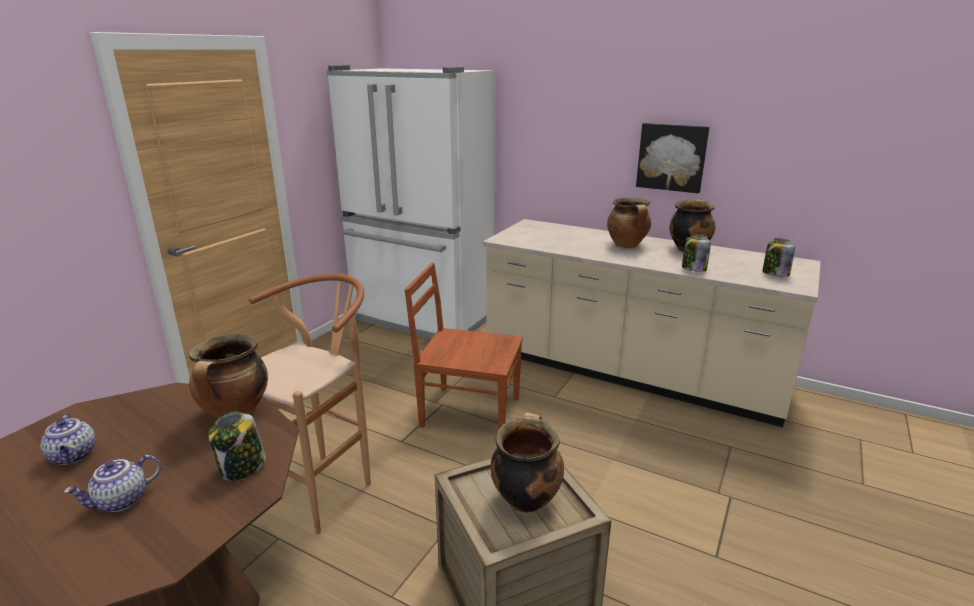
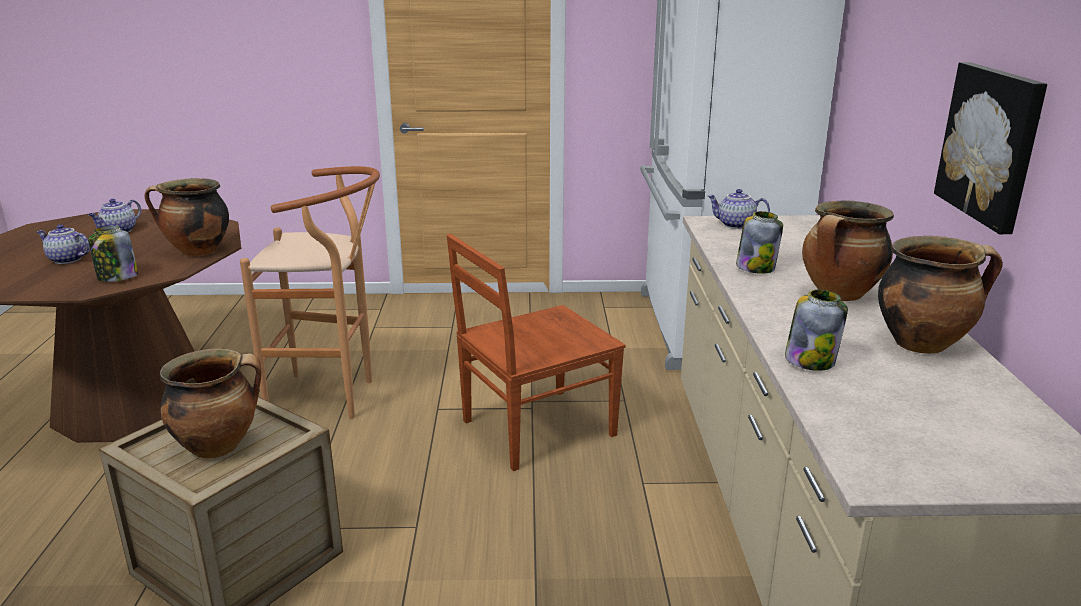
camera: 60 degrees right, 0 degrees up
brown chair [404,263,523,429] -> brown chair turned 105 degrees counterclockwise [446,234,626,471]
jar [762,238,795,277] -> jar moved to [736,211,783,274]
none -> teapot [707,189,770,229]

